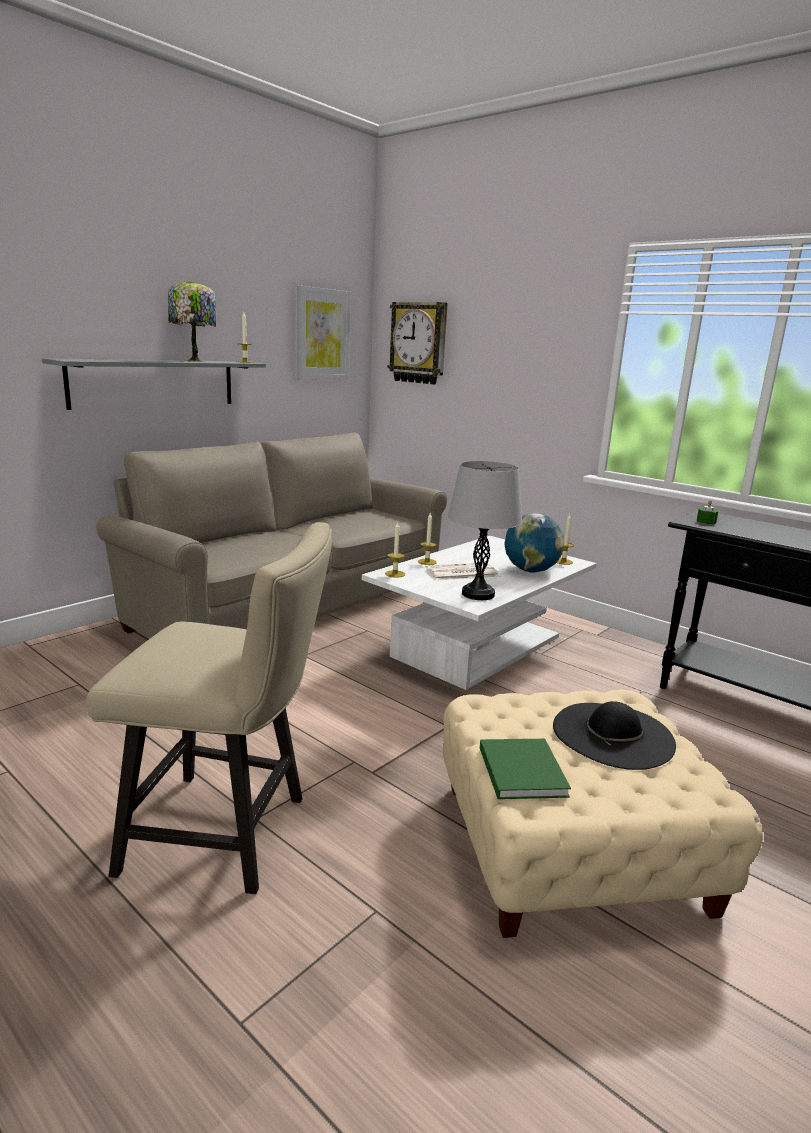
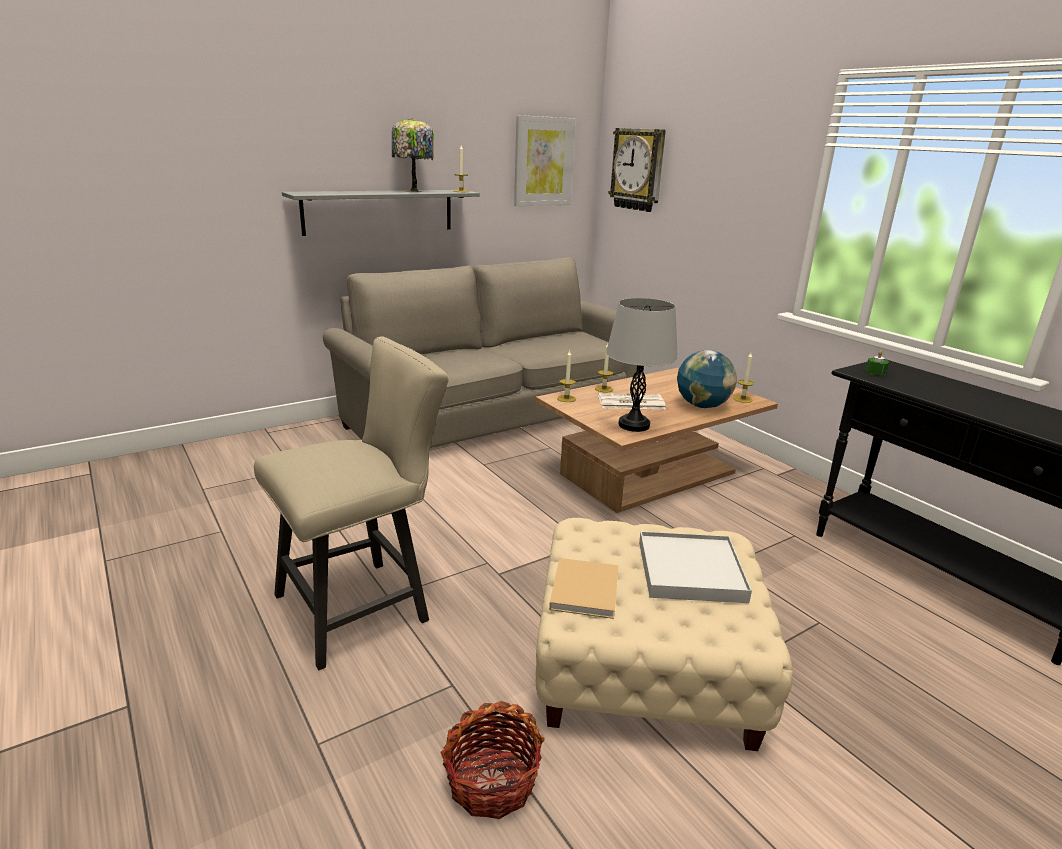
camera: 15 degrees right, 5 degrees up
beige chair [86,522,332,894] -> beige chair turned 60 degrees counterclockwise [254,336,449,670]
white coffee table [362,536,597,690] -> brown coffee table [535,367,778,513]
green book [480,739,571,799] -> beige book [549,558,618,619]
black hat [553,701,676,770] -> white tray [639,531,752,603]
none -> basket [441,701,545,819]

